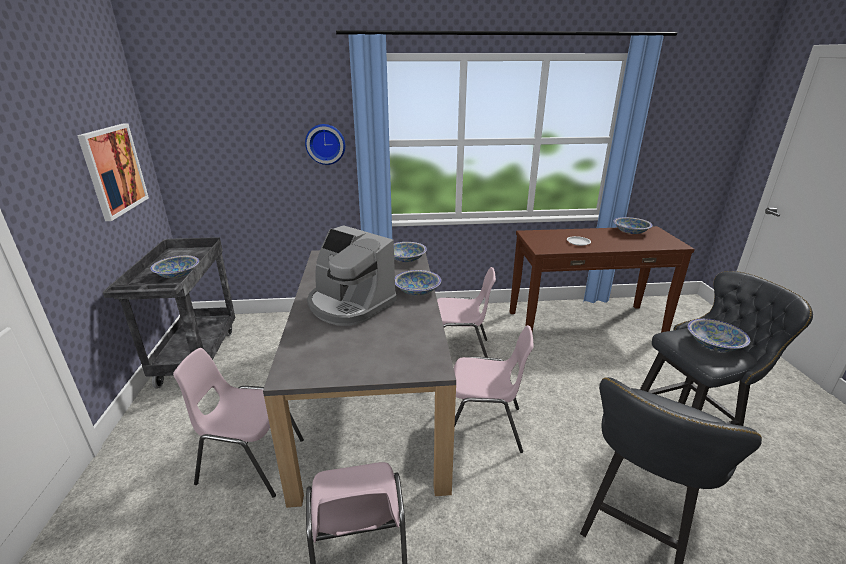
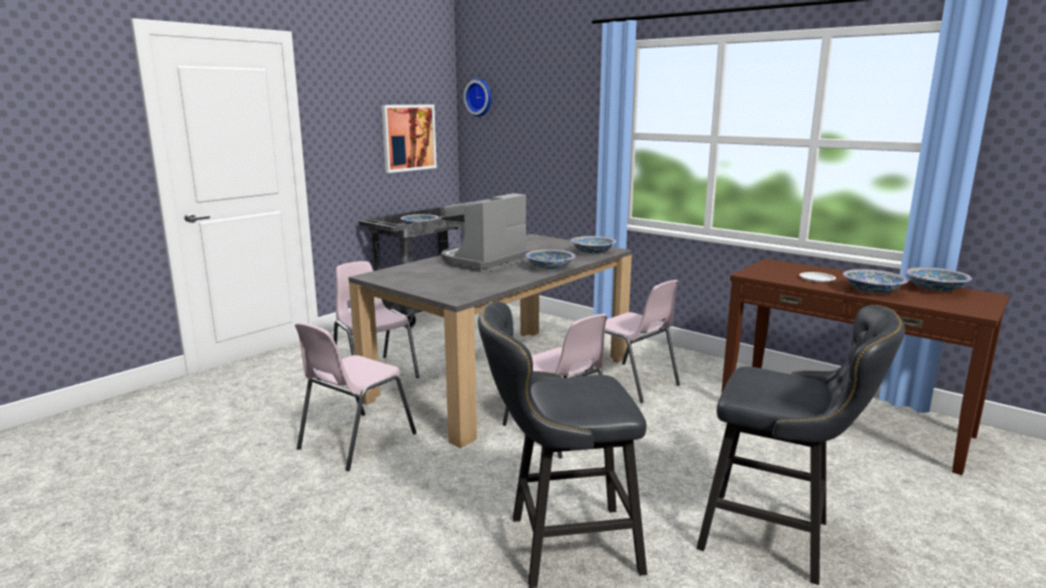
camera: 45 degrees right, 10 degrees down
wall clock [305,124,345,165] -> wall clock moved to [464,78,491,117]
coffee machine [307,225,397,326] -> coffee machine turned 45 degrees clockwise [441,192,529,272]
bowl [687,319,750,352] -> bowl moved to [843,269,909,294]

